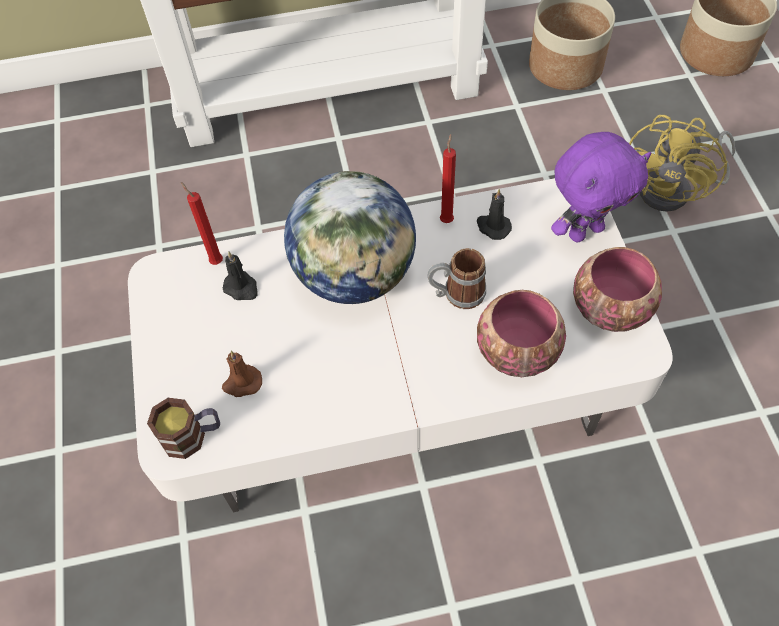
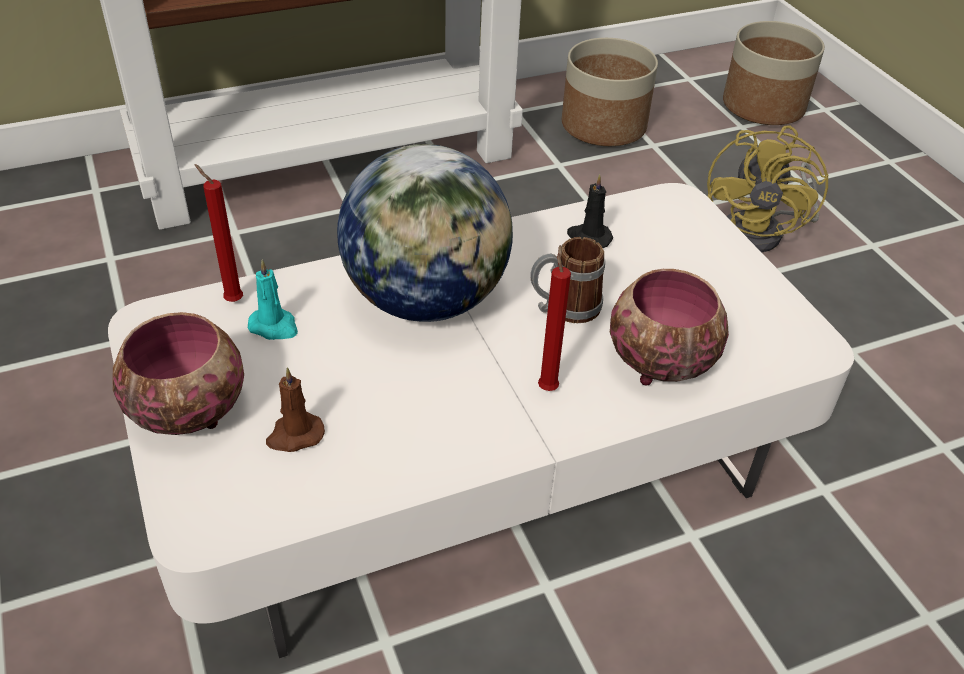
camera: 15 degrees left, 15 degrees down
mug [147,398,220,459] -> none
black candle [223,251,258,300] -> turquoise candle [248,259,298,340]
red candle [440,134,456,223] -> red candle moved to [538,245,571,391]
purple plush toy [551,132,651,242] -> none
bowl [573,247,662,332] -> bowl moved to [112,312,244,435]

